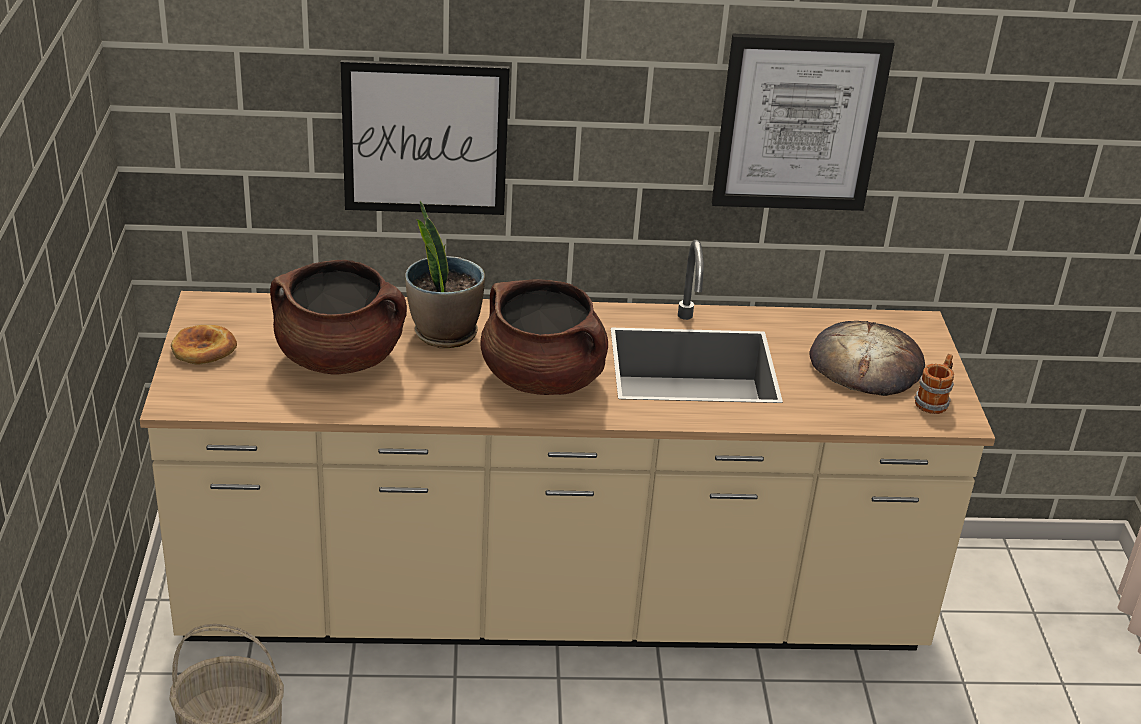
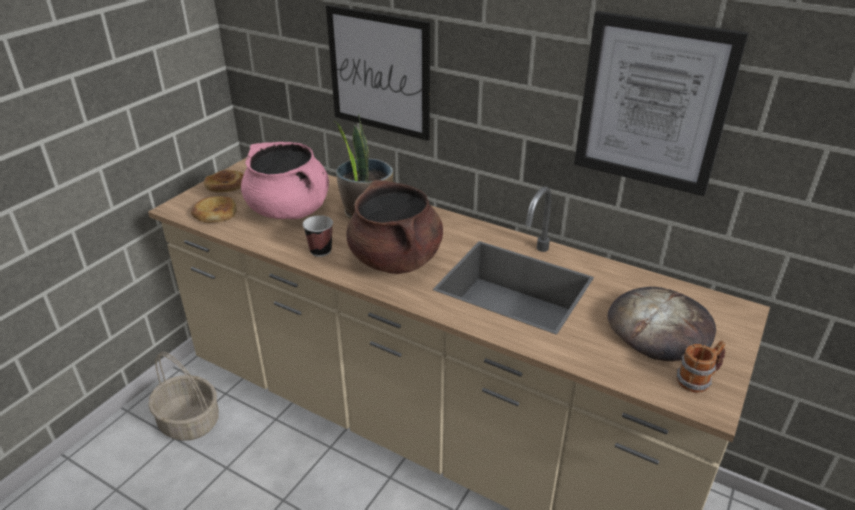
camera: 35 degrees right, 0 degrees up
brown cooking pot [270,260,407,375] -> pink cooking pot [241,142,329,219]
none -> bread [191,196,237,223]
none -> cup [303,215,333,257]

